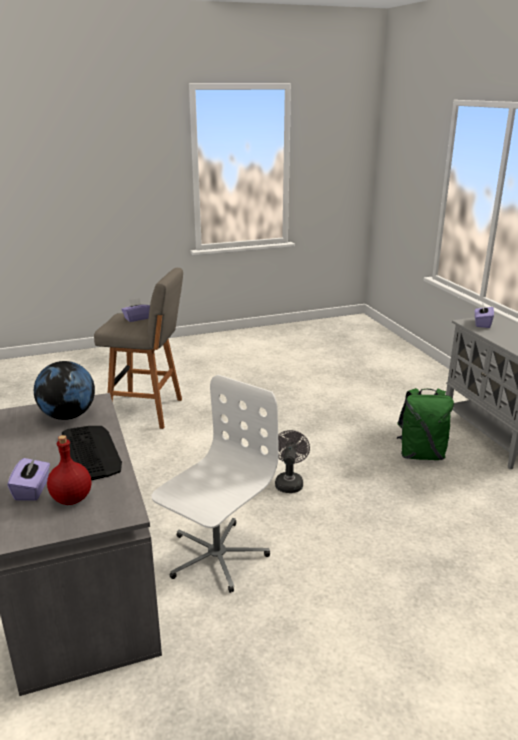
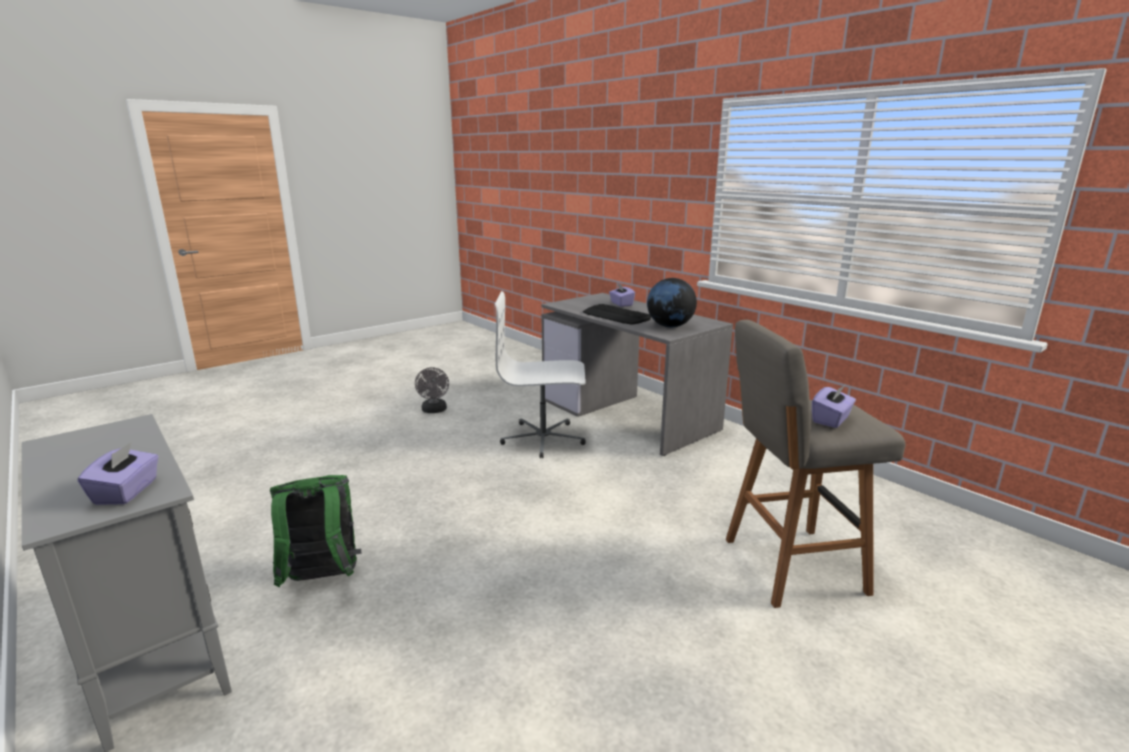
camera: 160 degrees right, 5 degrees down
red bottle [47,435,91,505] -> none
white office chair [152,374,279,593] -> white office chair turned 75 degrees clockwise [495,291,586,458]
grey fan [275,430,310,493] -> grey fan moved to [415,367,449,413]

